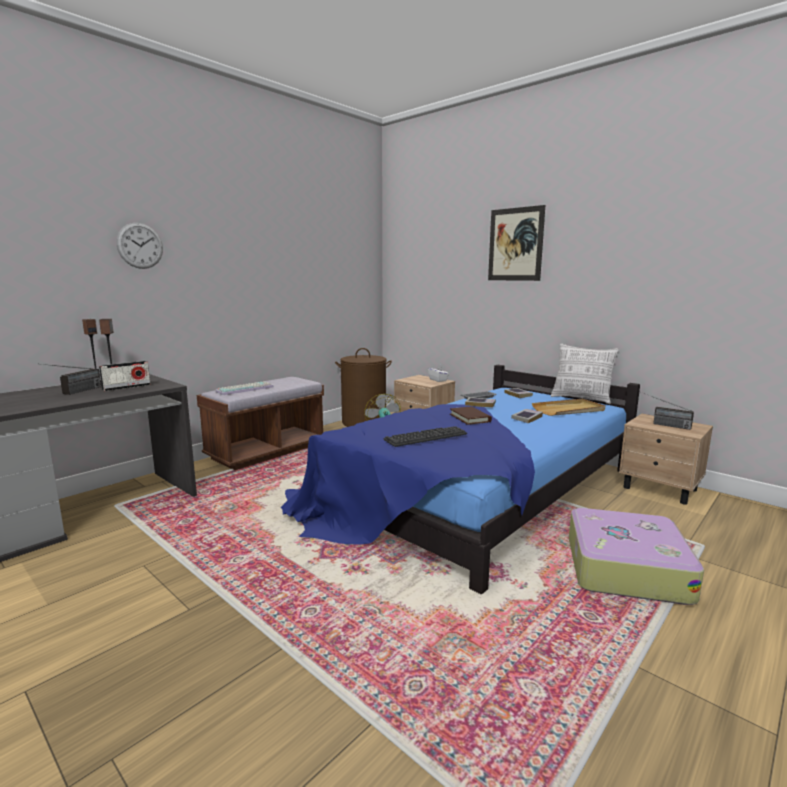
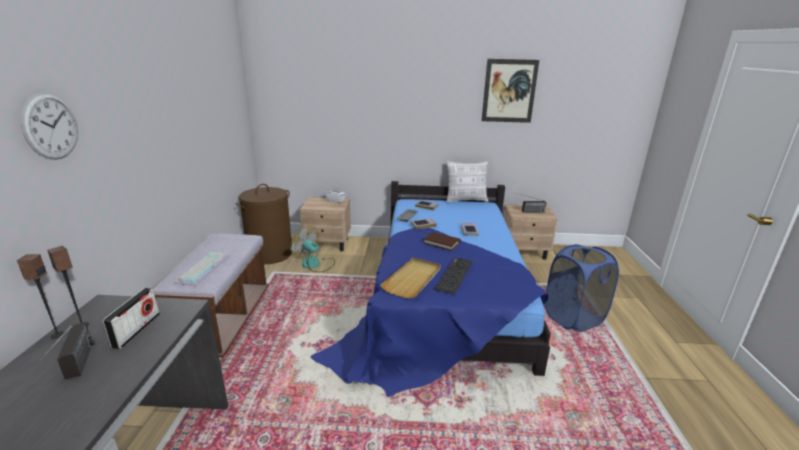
camera: 40 degrees left, 10 degrees up
picture [488,205,545,281] -> picture moved to [482,59,539,123]
beige tray [532,399,605,416] -> beige tray moved to [380,258,441,299]
suitcase [569,508,704,605] -> blue laundry basket [545,244,619,332]

